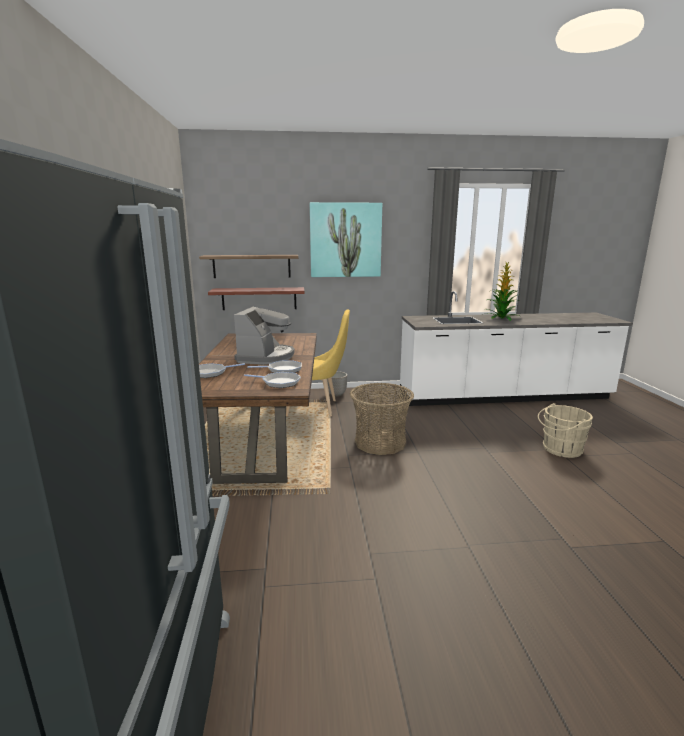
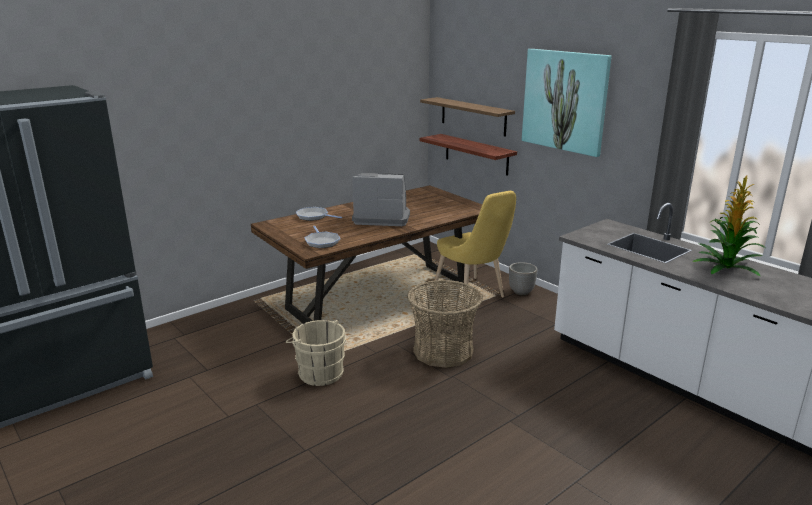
camera: 55 degrees right, 5 degrees up
coffee machine [234,307,294,365] -> coffee machine turned 150 degrees counterclockwise [352,173,410,226]
frying pan [247,360,302,373] -> none
beige bucket [538,403,593,458] -> beige bucket moved to [286,320,346,386]

